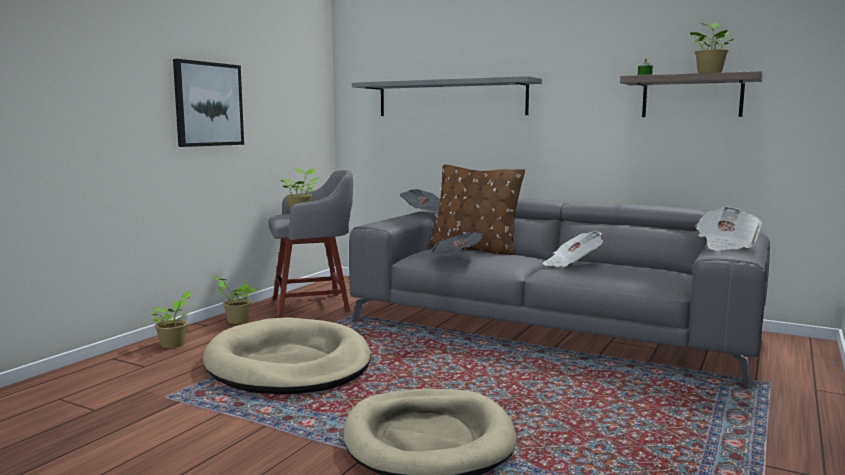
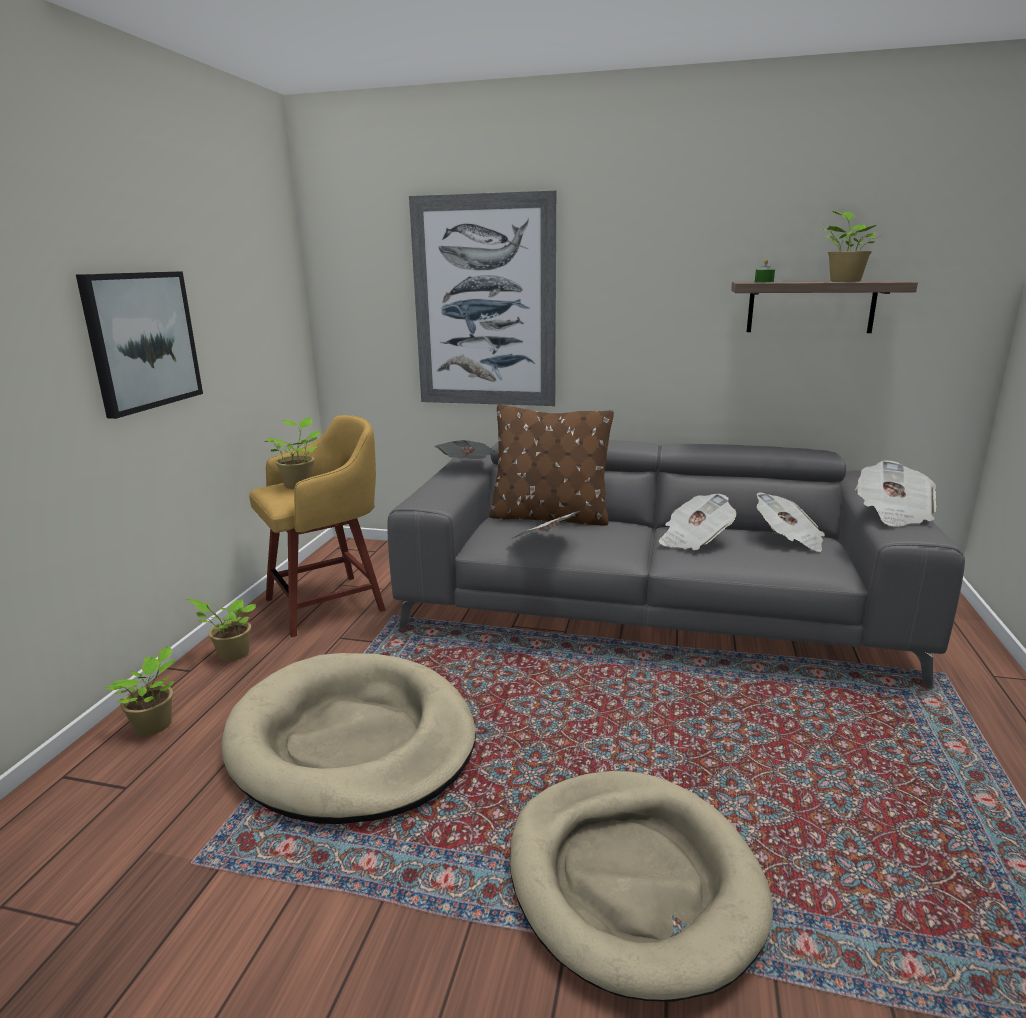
camera: 15 degrees left, 10 degrees up
grey stool [269,170,353,318] -> yellow stool [249,415,385,637]
grey shelf [352,76,542,116] -> picture [409,190,556,406]
none -> newspaper [756,492,825,552]

